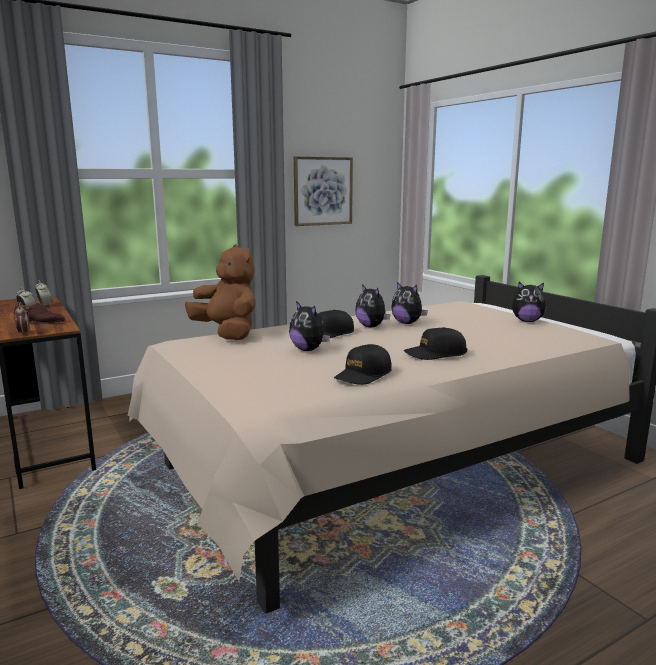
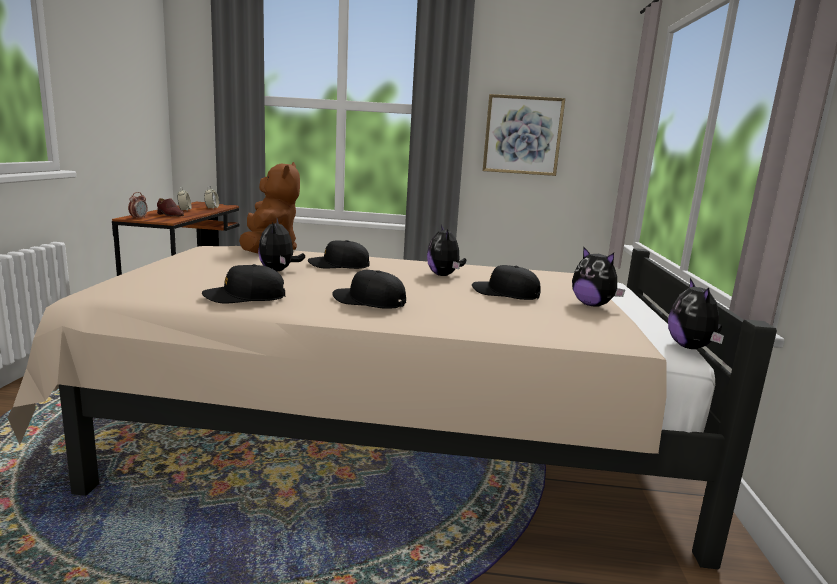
camera: 35 degrees right, 0 degrees up
plush toy [355,284,391,327] -> plush toy moved to [668,278,724,349]
none -> black cap [472,265,540,300]

